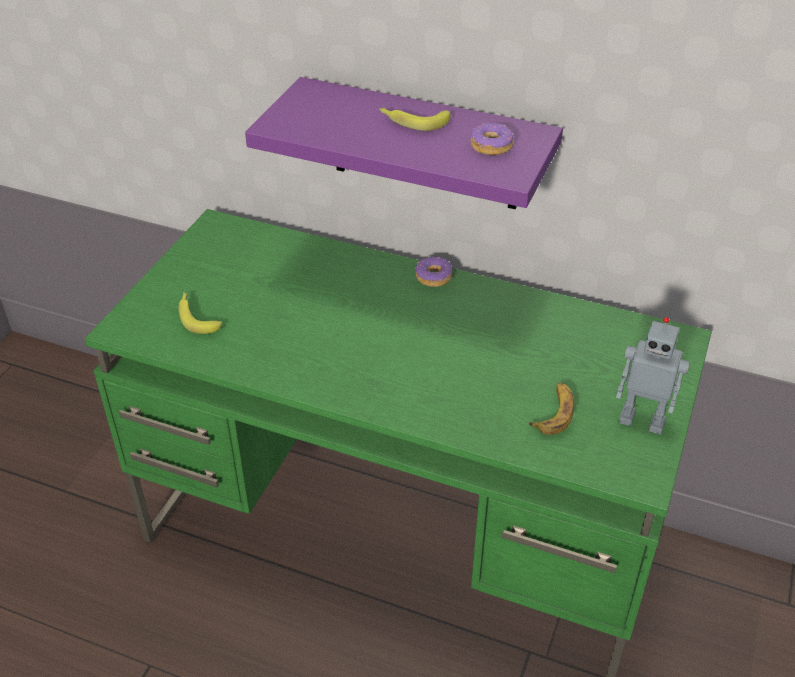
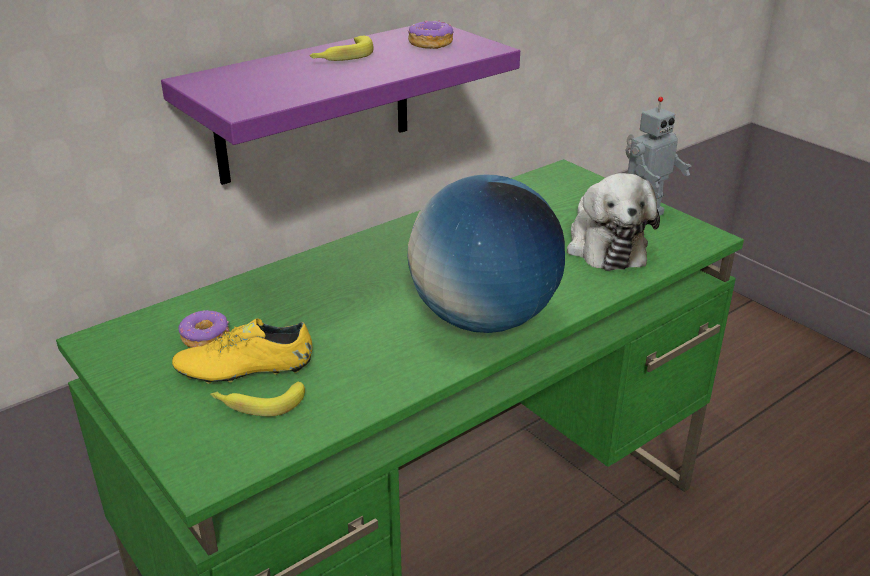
camera: 60 degrees left, 10 degrees down
donut [415,257,452,287] -> donut moved to [178,310,229,348]
banana [528,383,574,435] -> plush toy [567,173,660,271]
none -> yellow shoe [172,318,312,384]
none -> globe [407,174,565,333]

